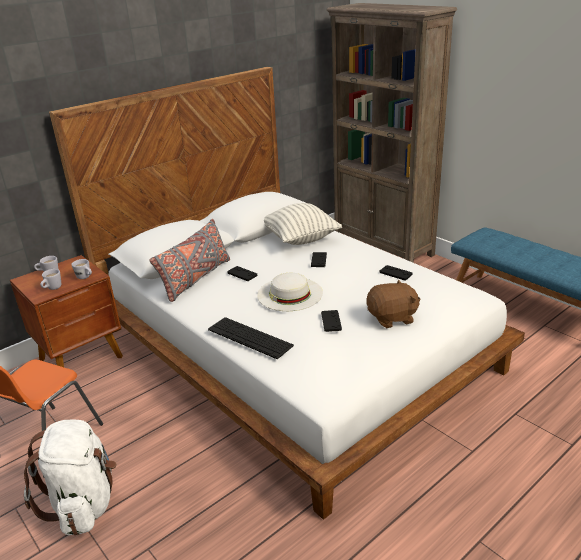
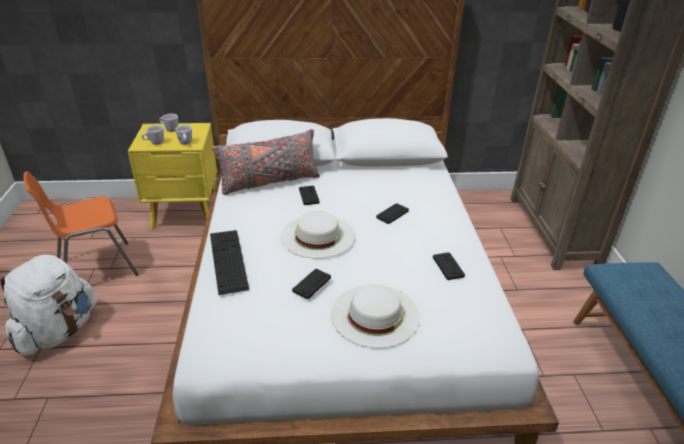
camera: 35 degrees right, 5 degrees up
brown nightstand [10,255,123,367] -> yellow nightstand [128,123,217,229]
pillow [264,203,342,245] -> none
brown plush toy [366,279,420,328] -> white hat [331,285,420,348]

